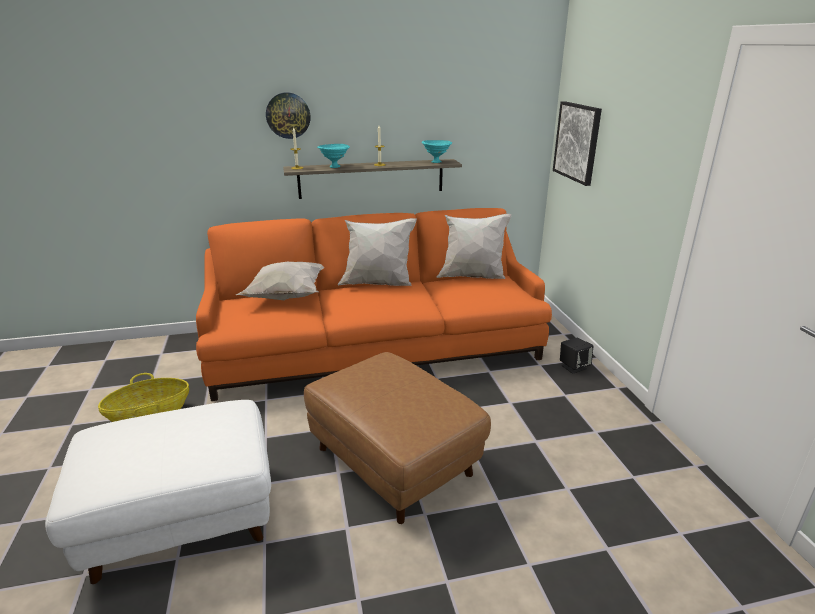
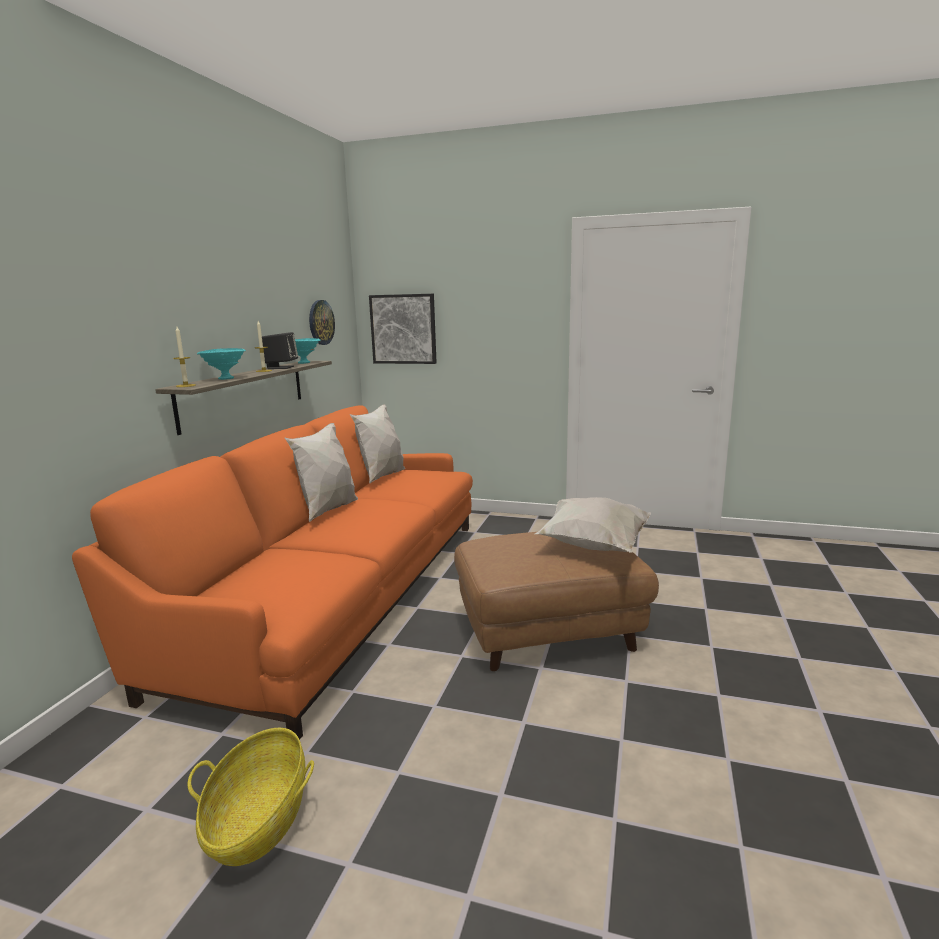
camera: 60 degrees left, 10 degrees down
white ottoman [45,400,271,584] -> none
white pillow [236,262,324,300] -> white pillow moved to [535,497,651,553]
wall clock [266,92,311,139] -> wall clock moved to [309,300,335,345]
black speaker [560,338,593,374] -> black speaker moved to [262,332,298,369]

